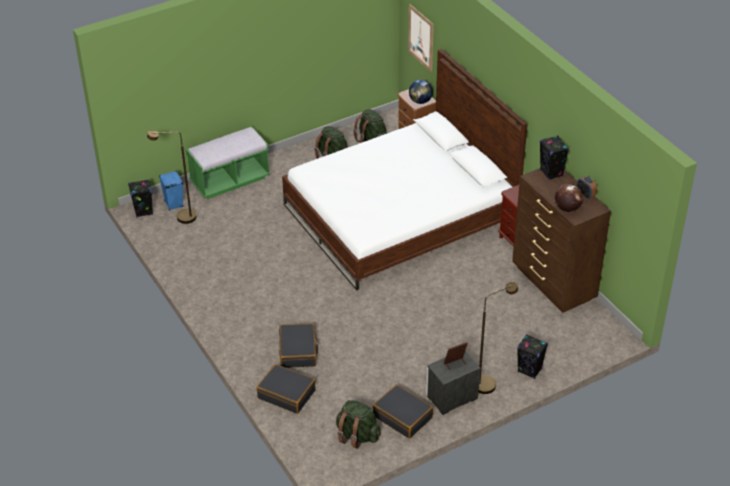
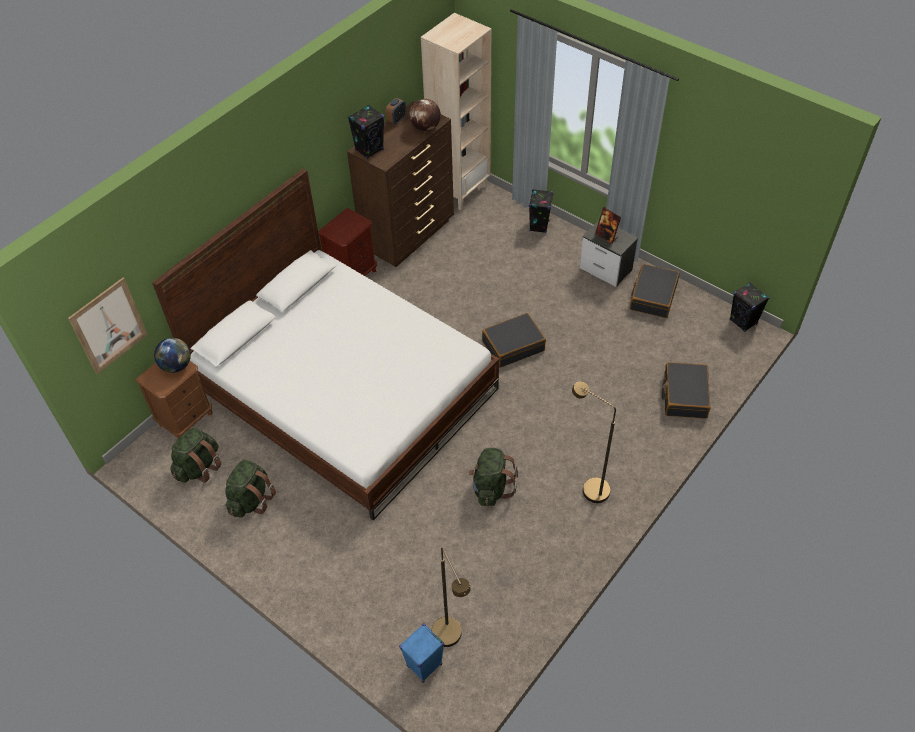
camera: 110 degrees left, 10 degrees up
black speaker [128,179,153,218] -> black speaker moved to [730,282,769,332]
green bench [186,127,270,199] -> none
black suitcase [279,323,318,368] -> black suitcase moved to [482,313,546,368]
green backpack [336,400,381,449] -> green backpack moved to [468,448,518,506]
brown floor lamp [479,282,518,394] -> brown floor lamp moved to [572,381,616,503]
none -> beige bookcase [421,13,491,210]

